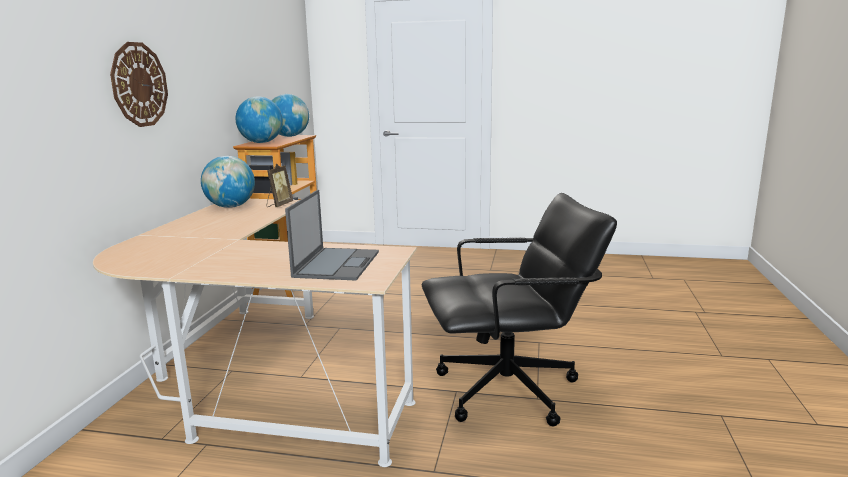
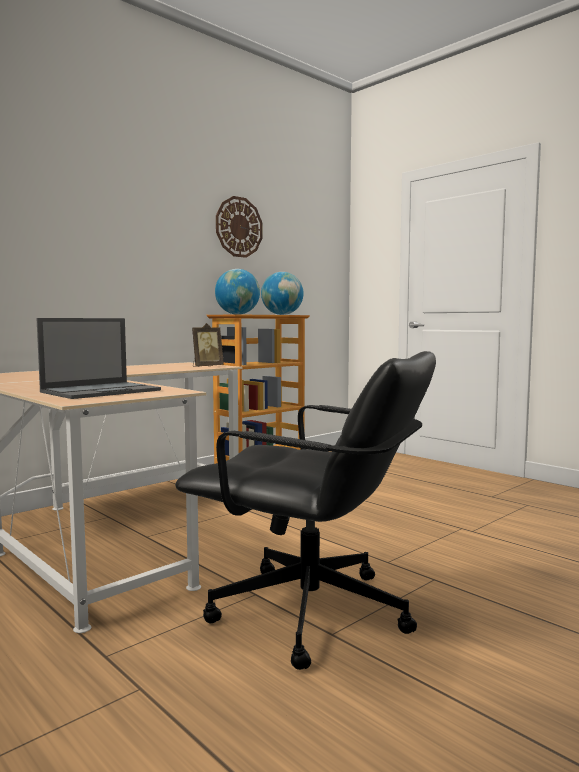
camera: 35 degrees right, 10 degrees down
wall clock [110,42,168,127] -> wall clock moved to [216,196,263,258]
globe [201,156,255,208] -> none

